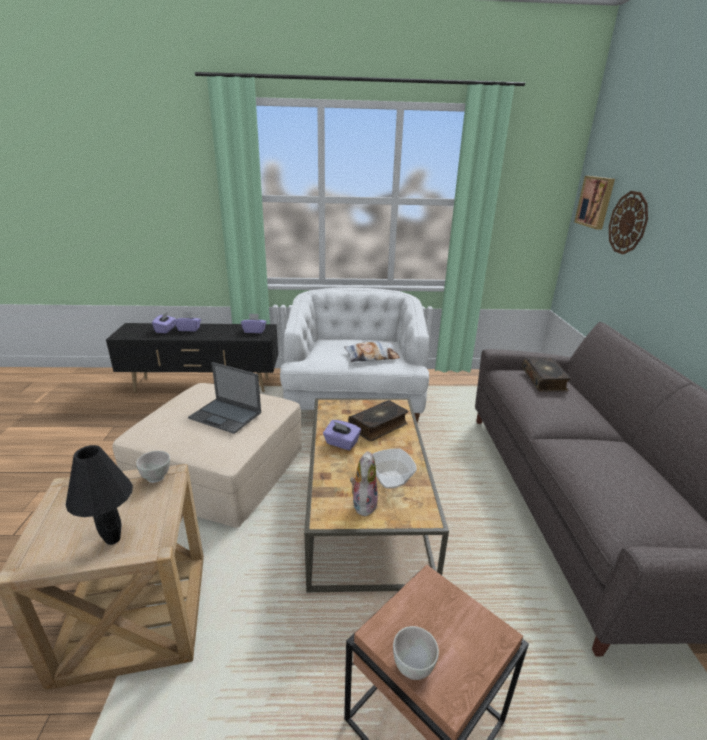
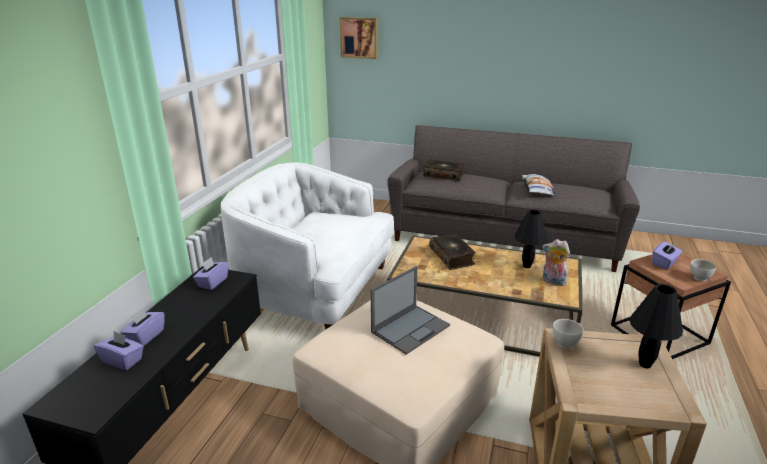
camera: 70 degrees left, 0 degrees up
purple tissue box [323,420,361,450] -> purple tissue box moved to [652,242,682,269]
pillow [344,341,400,362] -> pillow moved to [522,174,556,196]
bowl [373,448,417,489] -> black table lamp [514,209,547,268]
wall clock [609,191,648,255] -> none

